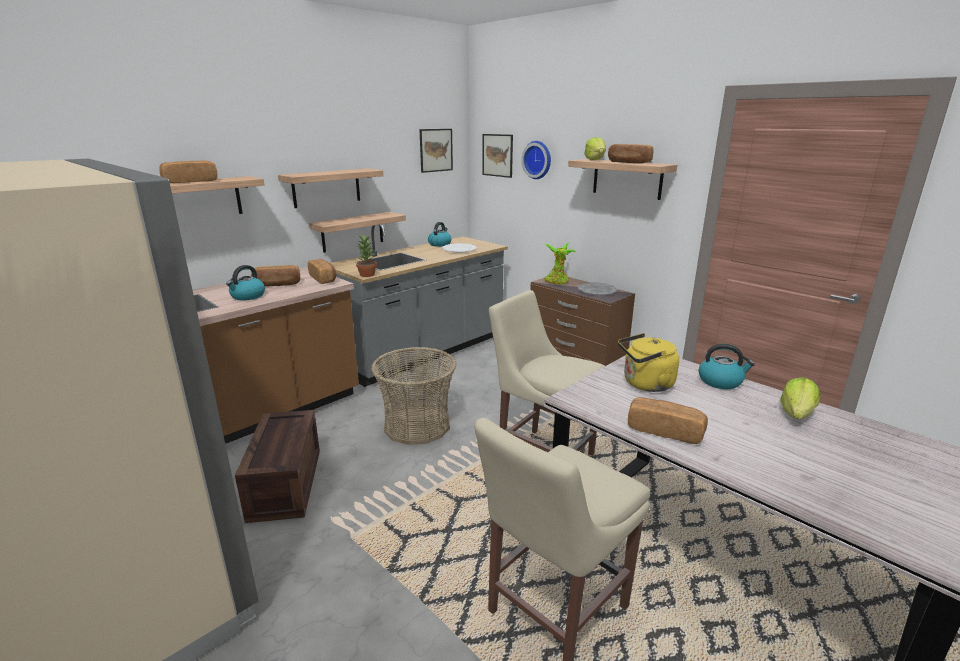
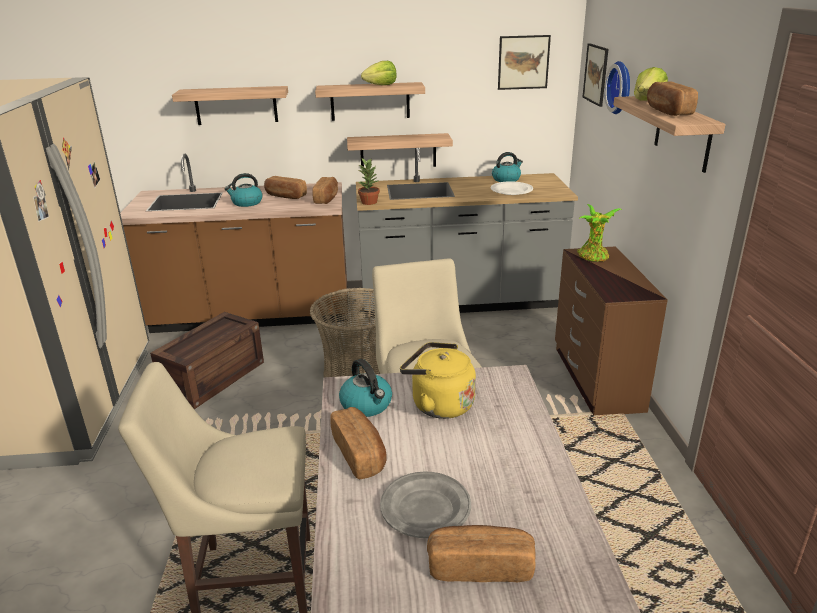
camera: 40 degrees right, 5 degrees up
bread [159,160,217,183] -> bread moved to [427,525,535,582]
grey plate [578,283,617,295] -> grey plate moved to [380,472,471,538]
kettle [699,344,755,389] -> kettle moved to [339,359,392,417]
lettuce [780,377,820,420] -> lettuce moved to [361,61,396,85]

